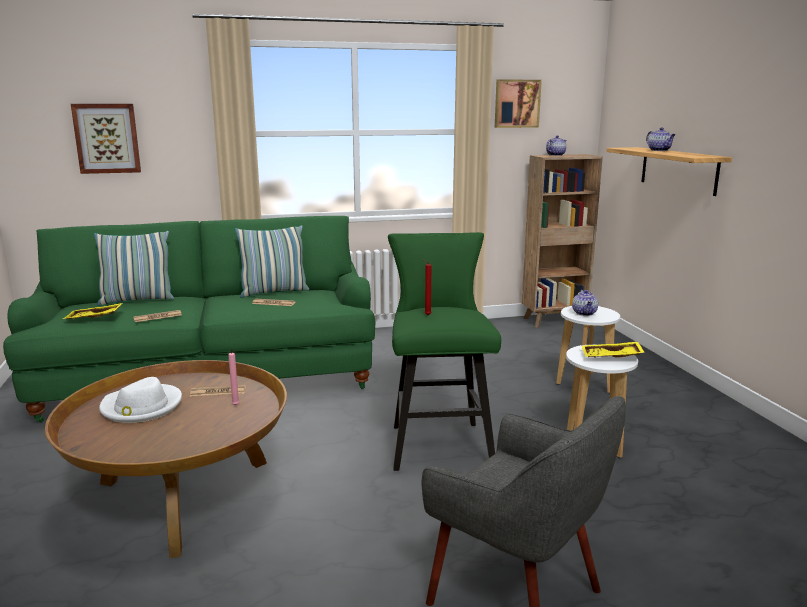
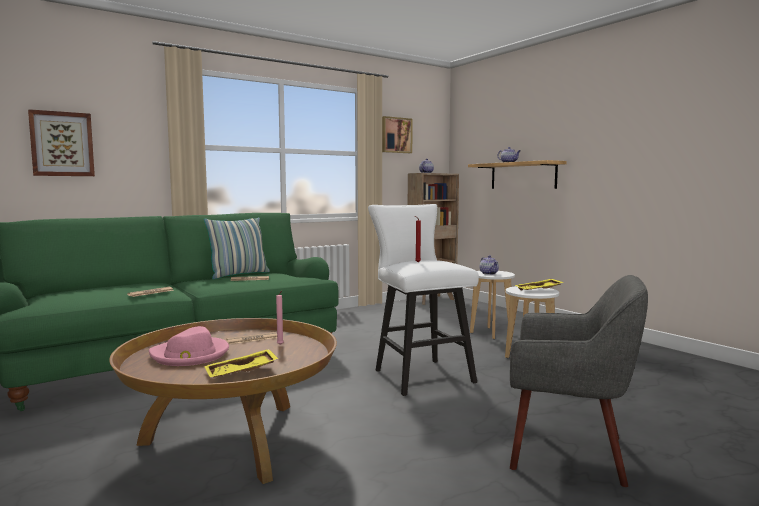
camera: 20 degrees left, 10 degrees down
yellow tray [62,303,123,319] -> yellow tray moved to [204,349,278,378]
pillow [94,231,174,306] -> none
white hat [99,377,182,423] -> pink hat [149,326,229,366]
green stool [388,232,501,471] -> white stool [368,204,479,396]

